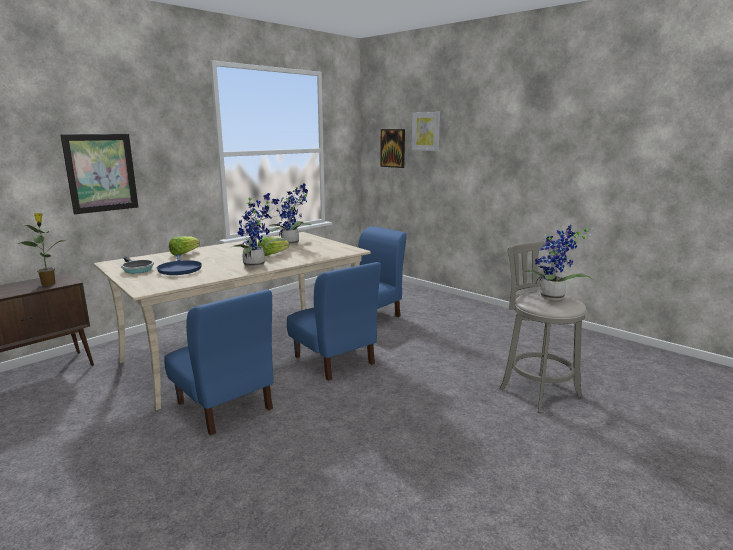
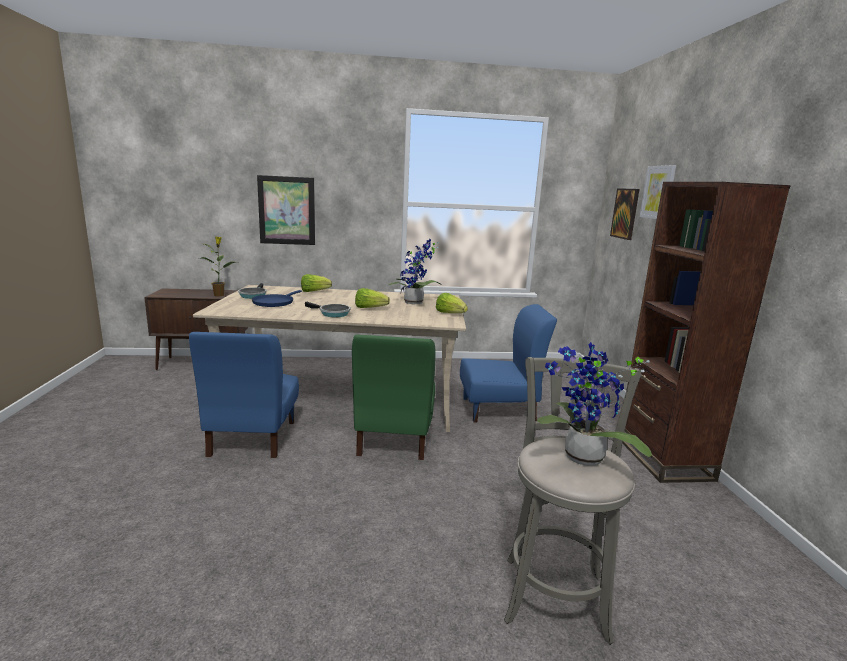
camera: 40 degrees right, 0 degrees up
potted plant [232,193,286,268] -> frying pan [305,302,351,317]
blue chair [287,262,381,381] -> green chair [352,334,436,460]
none -> lettuce [436,293,468,313]
none -> brown bookcase [622,182,791,483]

